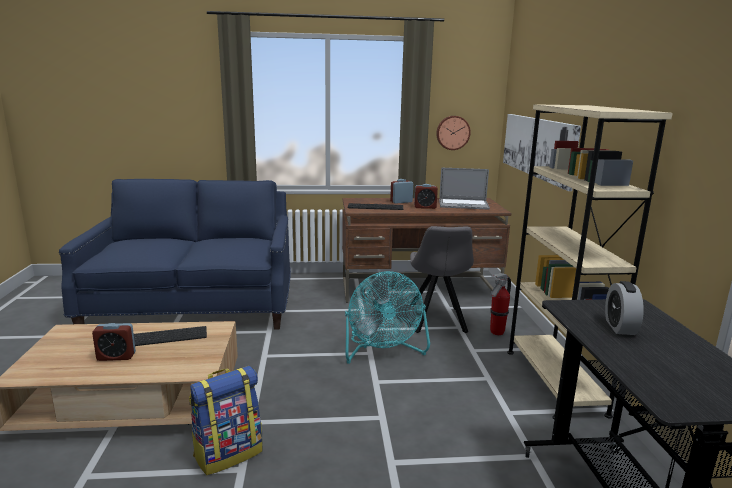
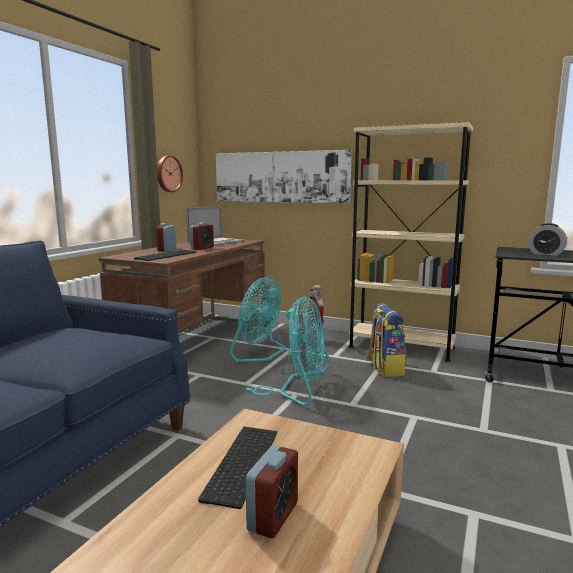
camera: 60 degrees left, 5 degrees down
backpack [189,366,263,475] -> backpack moved to [367,303,406,377]
grey chair [410,226,474,333] -> turquoise fan [230,277,313,363]

